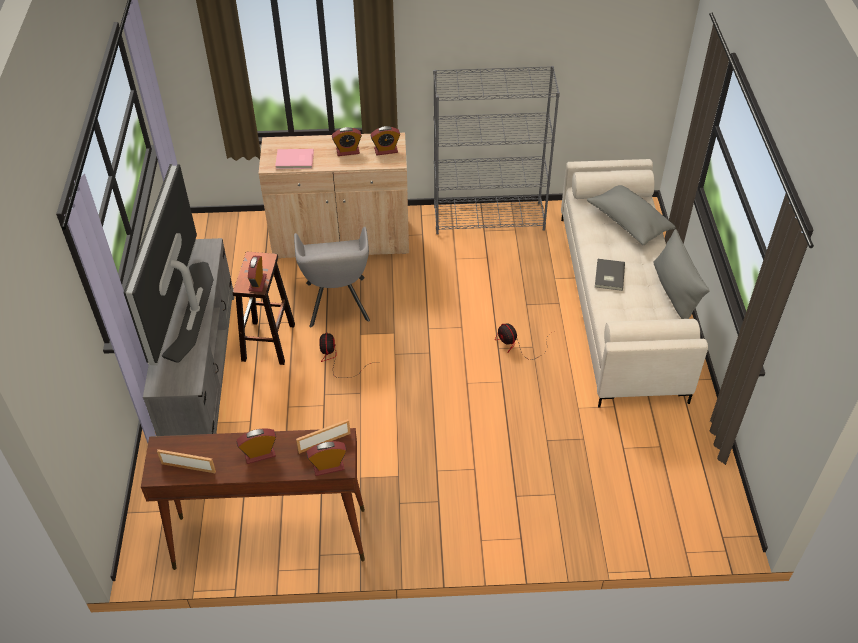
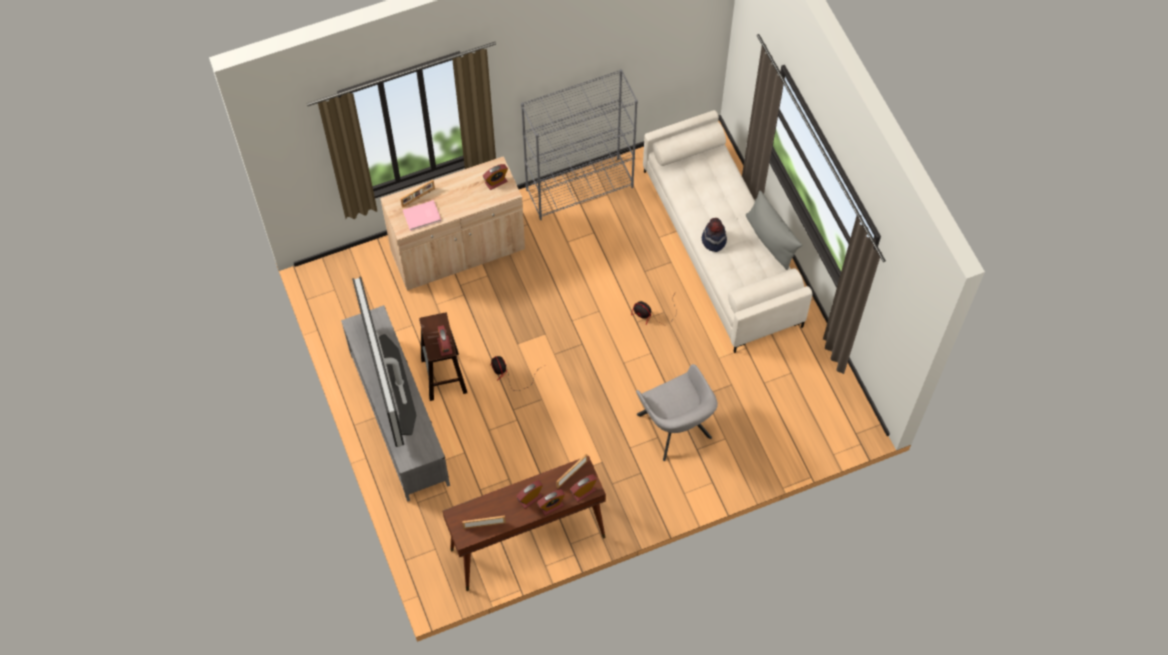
camera: 20 degrees left, 15 degrees up
grey armchair [294,227,370,328] -> grey armchair moved to [636,364,718,461]
alarm clock [332,127,362,156] -> alarm clock moved to [537,489,565,516]
grey pillow [587,185,676,245] -> none
grey book [595,259,625,291] -> hat [702,218,727,252]
none -> picture frame [400,180,435,208]

